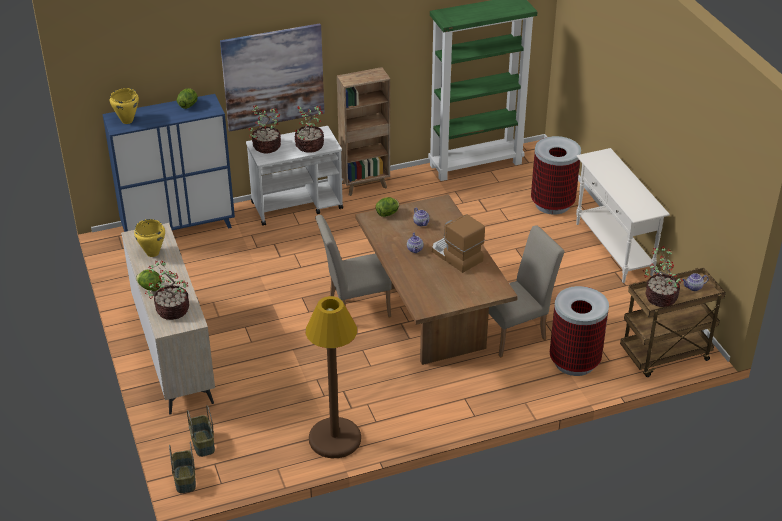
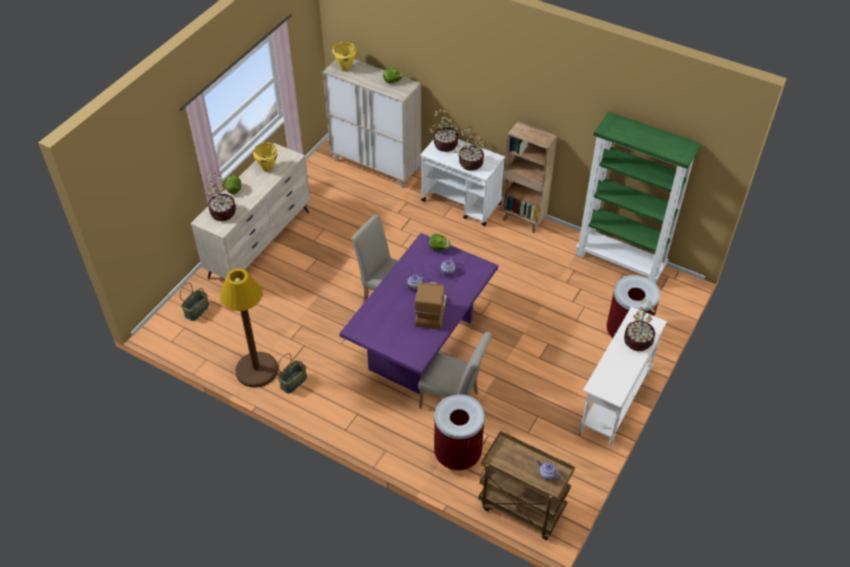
camera: 50 degrees right, 10 degrees up
blue cabinet [102,94,235,232] -> beige cabinet [323,59,421,188]
basket [169,441,196,493] -> basket moved to [278,353,307,394]
picture [220,23,325,132] -> none
brown dining table [356,194,518,365] -> purple dining table [339,233,498,394]
potted plant [643,246,683,307] -> potted plant moved to [624,298,656,351]

